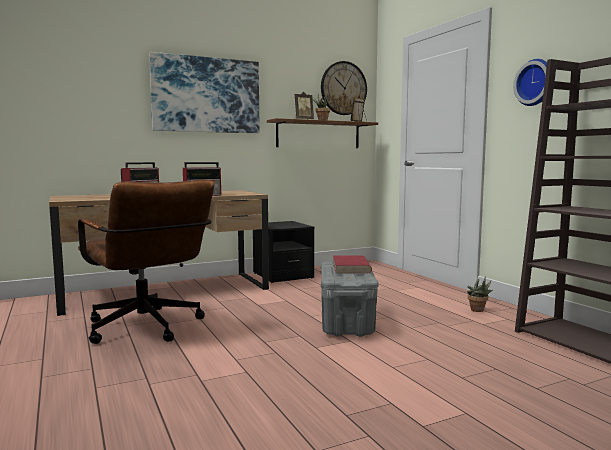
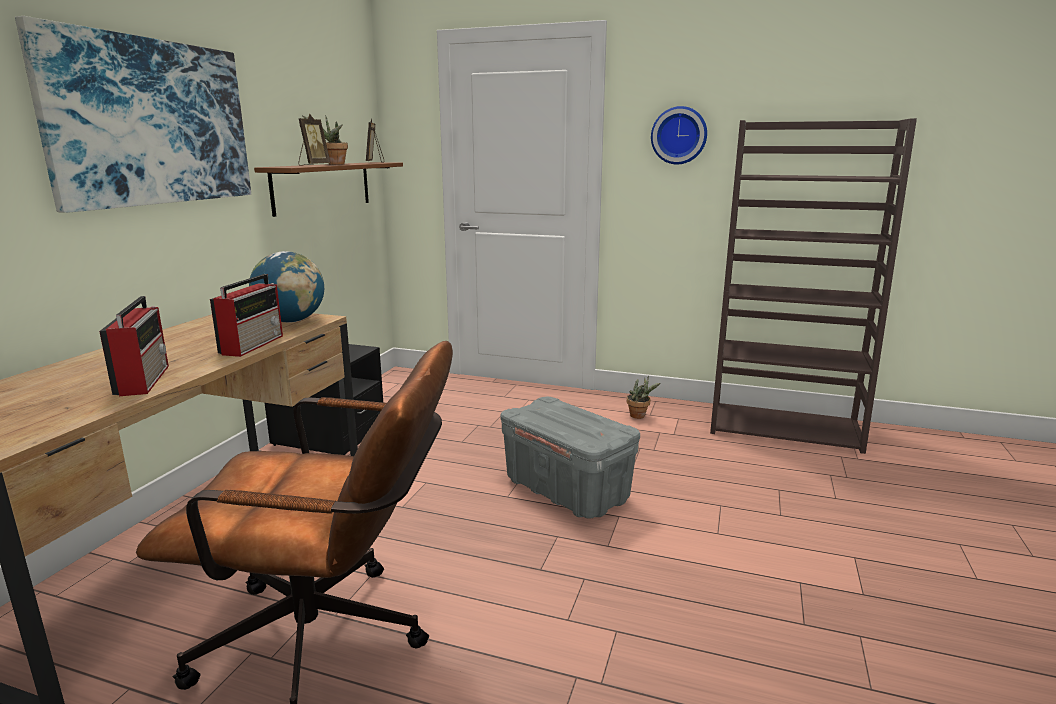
camera: 45 degrees left, 10 degrees up
wall clock [321,61,367,115] -> none
red book [333,255,372,274] -> none
none -> globe [249,251,324,323]

